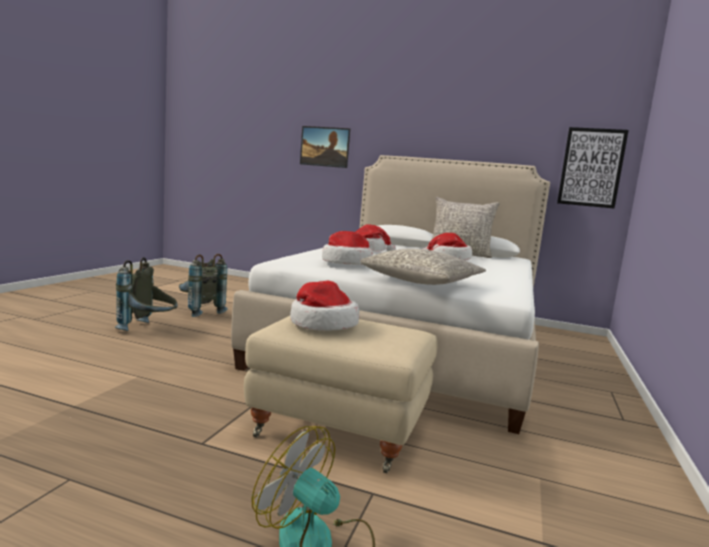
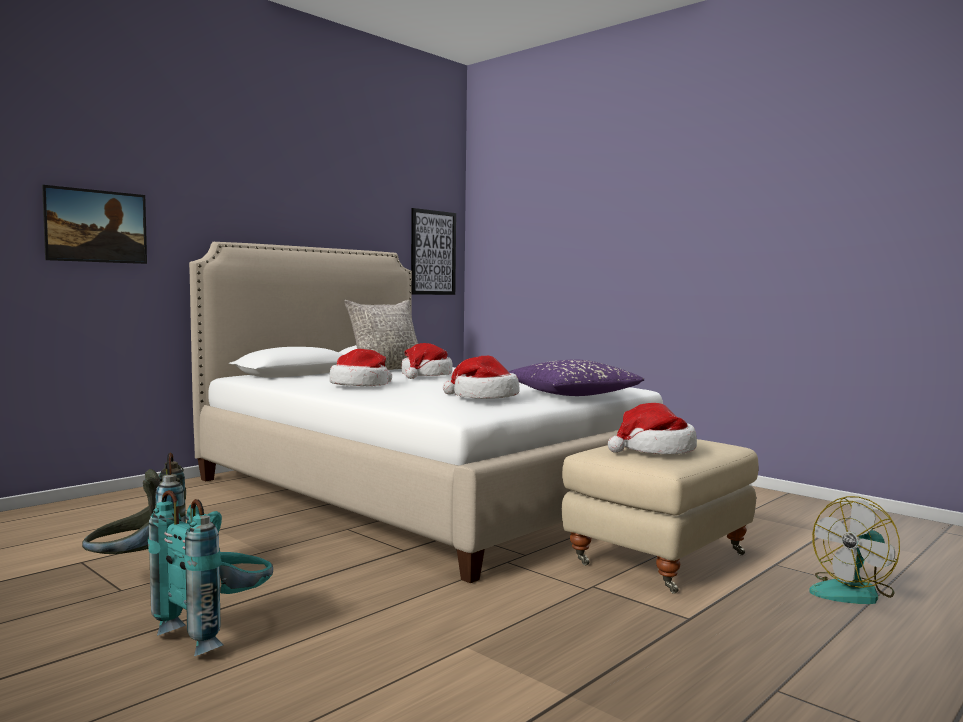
camera: 65 degrees left, 5 degrees down
grey backpack [114,257,178,331] -> turquoise backpack [148,490,273,656]
grey pillow [360,249,486,285] -> purple pillow [508,360,644,396]

